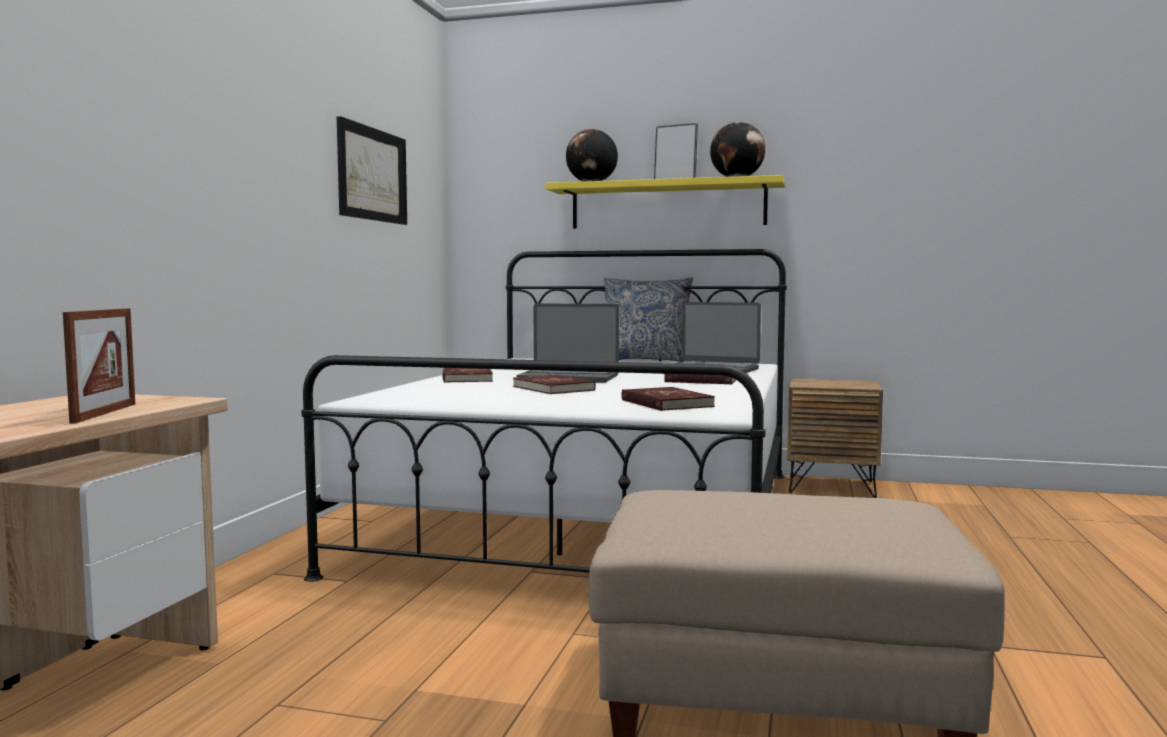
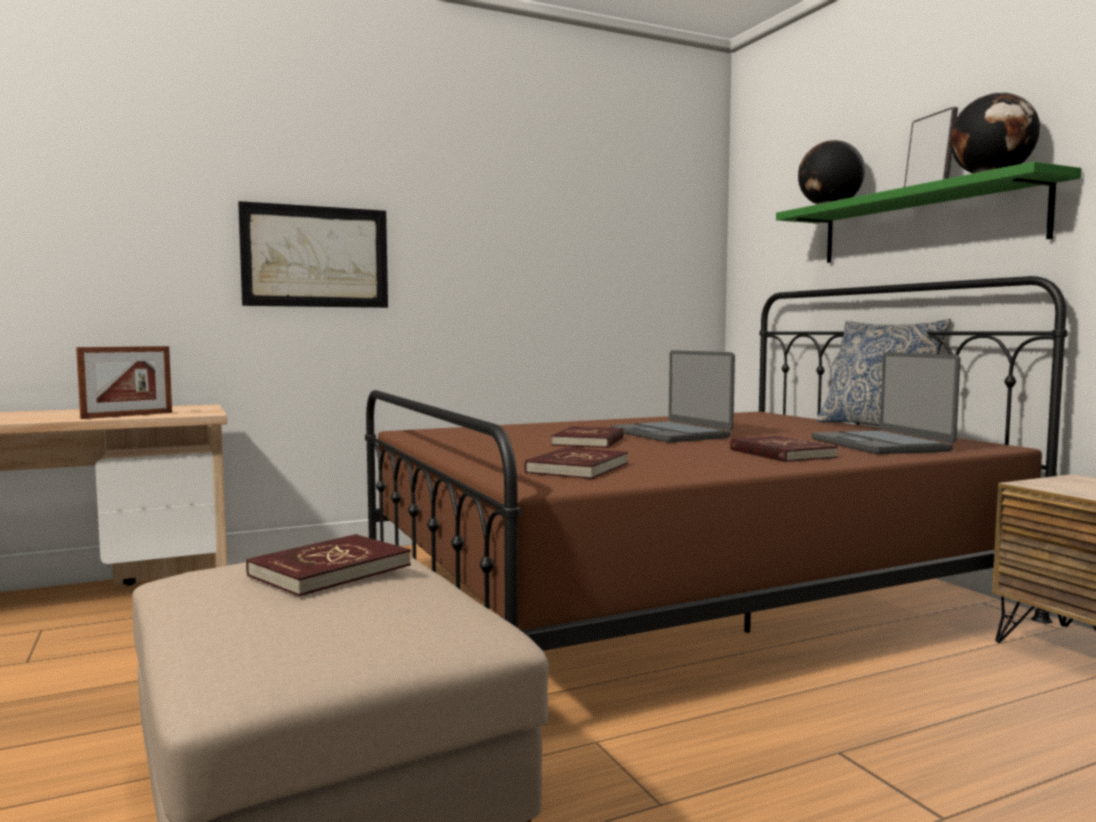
camera: 50 degrees right, 0 degrees up
white bed [302,249,787,582] -> brown bed [365,276,1068,651]
picture [337,116,407,225] -> picture moved to [238,201,388,308]
red book [442,368,493,383] -> red book moved to [246,534,411,596]
yellow shelf [546,175,785,229] -> green shelf [776,161,1082,263]

